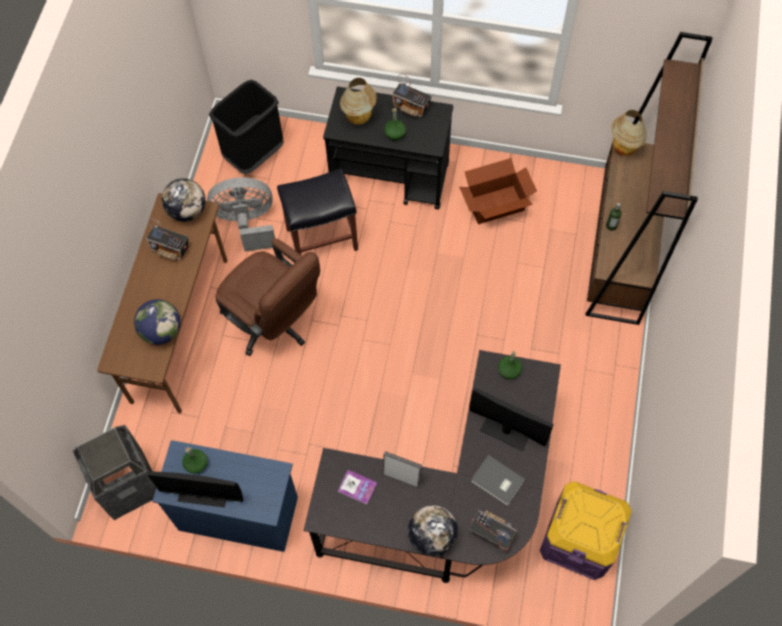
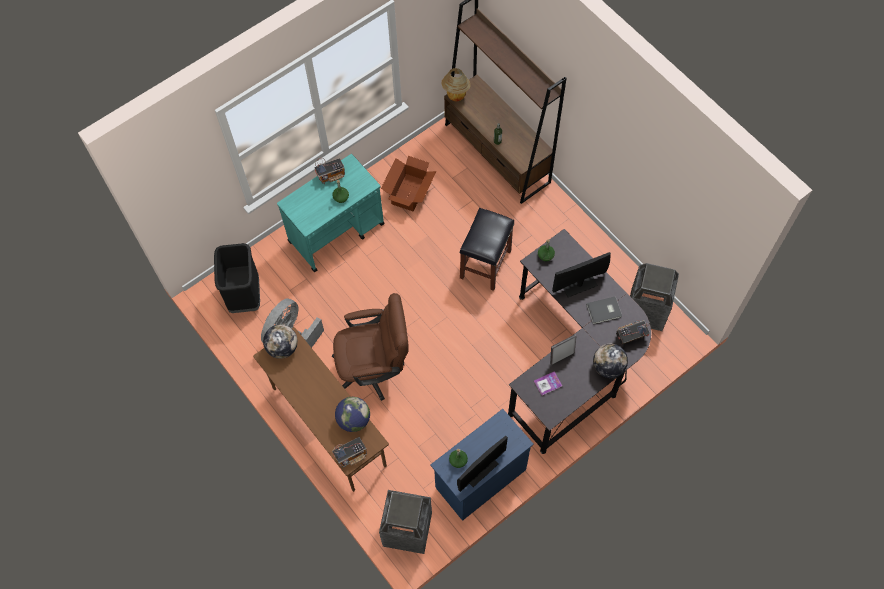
camera: 50 degrees left, 0 degrees up
radio [146,219,189,261] -> radio moved to [332,437,367,467]
black stool [277,168,358,255] -> black stool moved to [460,208,514,291]
black cart [323,87,453,210] -> turquoise cart [277,154,385,272]
table lamp [340,78,377,125] -> none
purple storage box [540,481,632,580] -> trash can [630,263,679,331]

